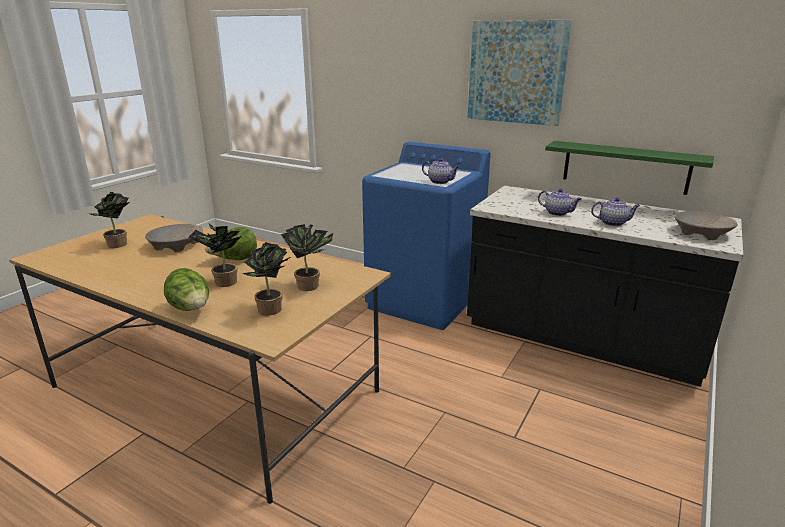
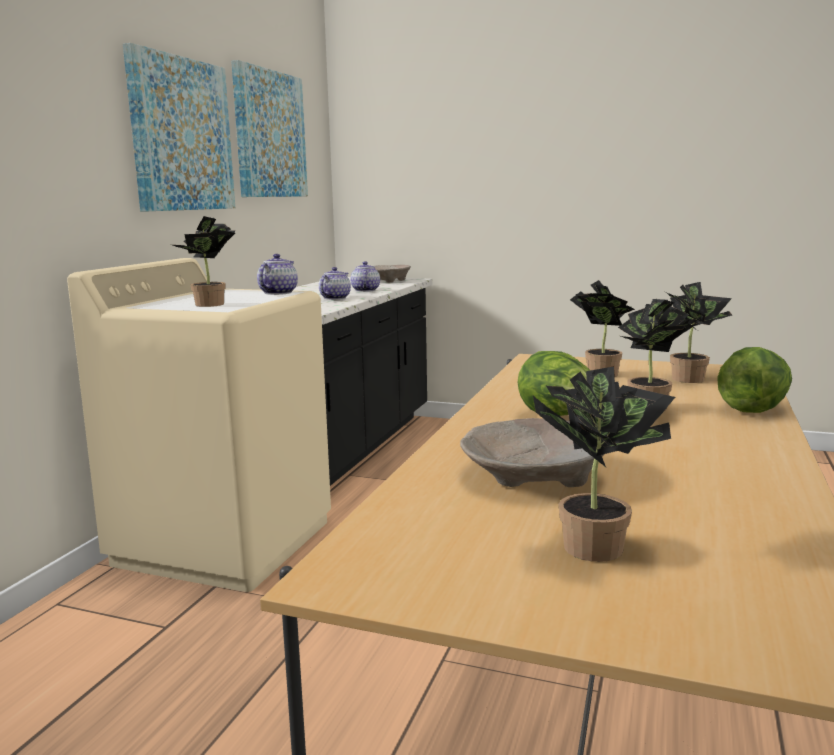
camera: 100 degrees left, 10 degrees down
blue washing machine [362,142,491,330] -> beige washing machine [67,258,331,592]
green shelf [545,141,714,195] -> none
none -> potted plant [173,216,235,307]
none -> picture [231,60,308,197]

